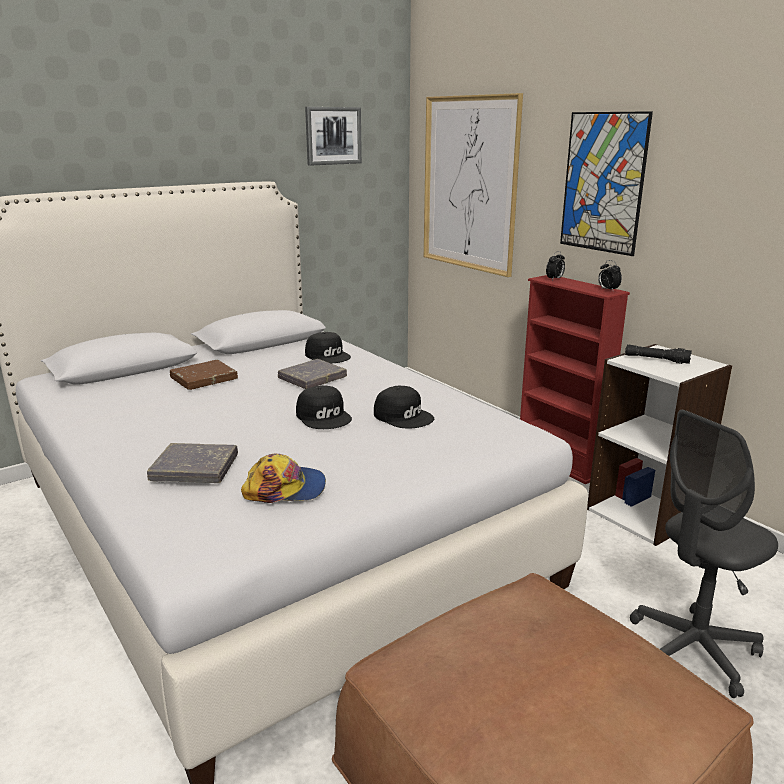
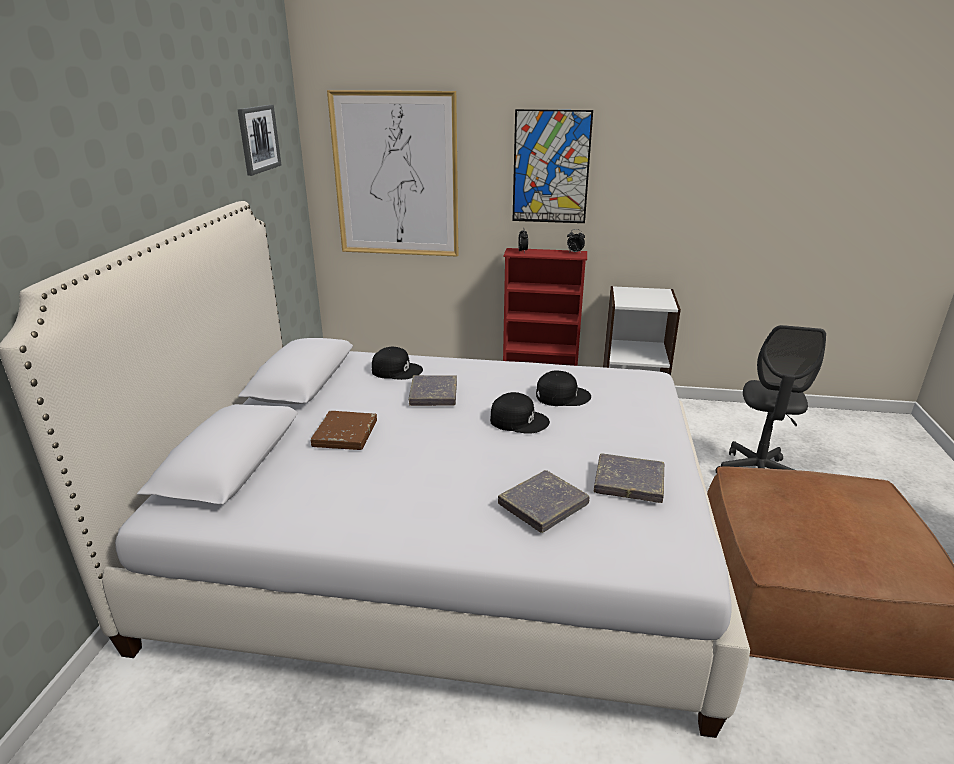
camera: 45 degrees left, 5 degrees up
cap [241,454,326,503] -> grey book [594,453,664,503]
black flashlight [625,345,692,364] -> none

